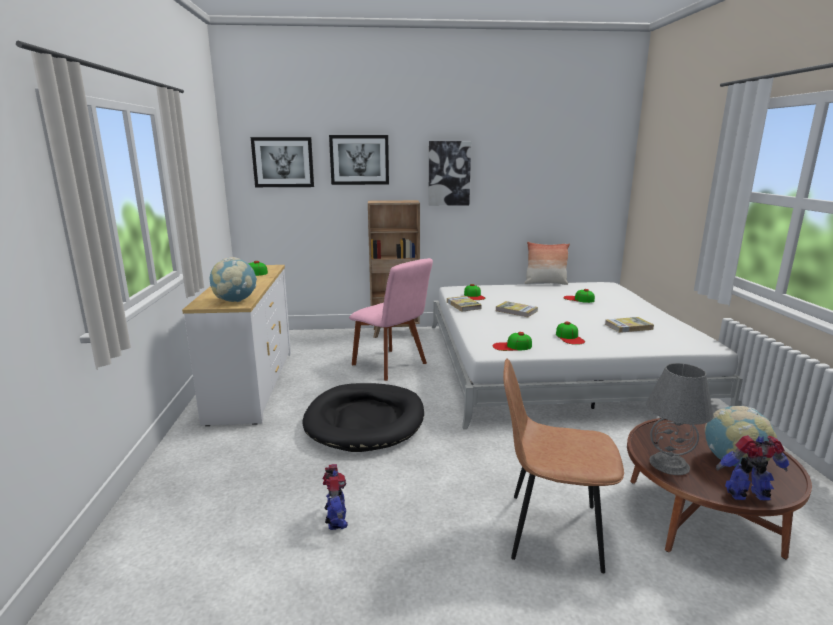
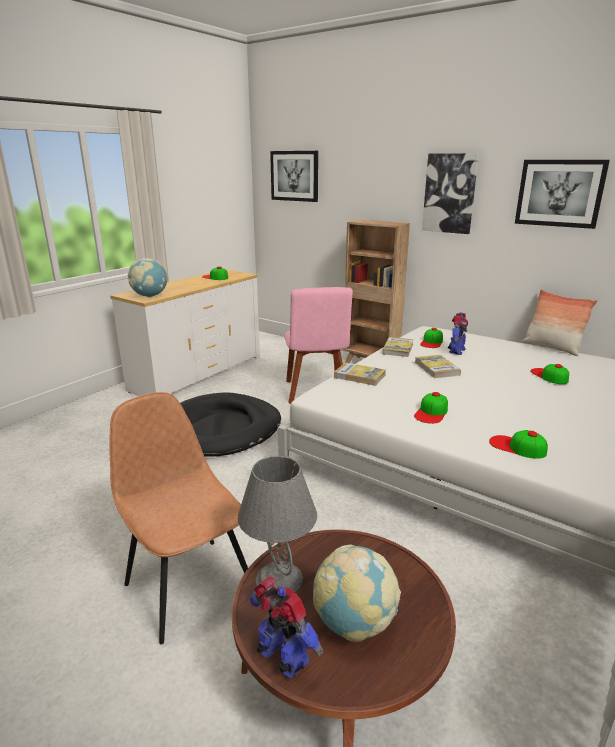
camera: 40 degrees right, 5 degrees up
toy robot [323,464,348,530] -> toy robot moved to [448,313,468,355]
picture [329,135,389,185] -> picture moved to [515,160,610,229]
cap [492,332,532,351] -> cap moved to [489,430,548,459]
book [605,317,654,333] -> book moved to [334,362,386,386]

